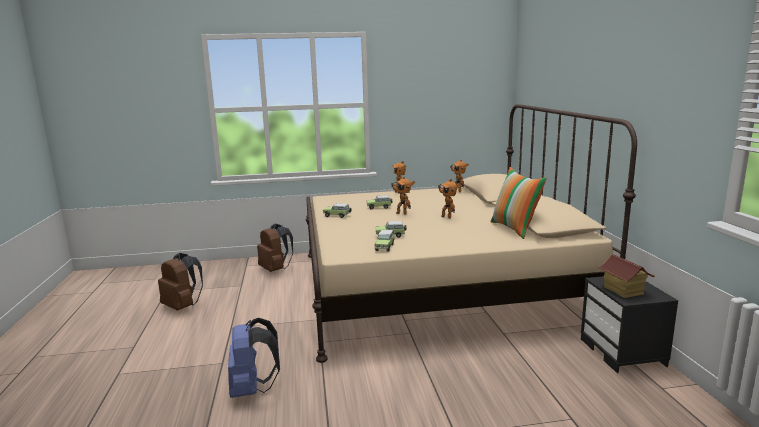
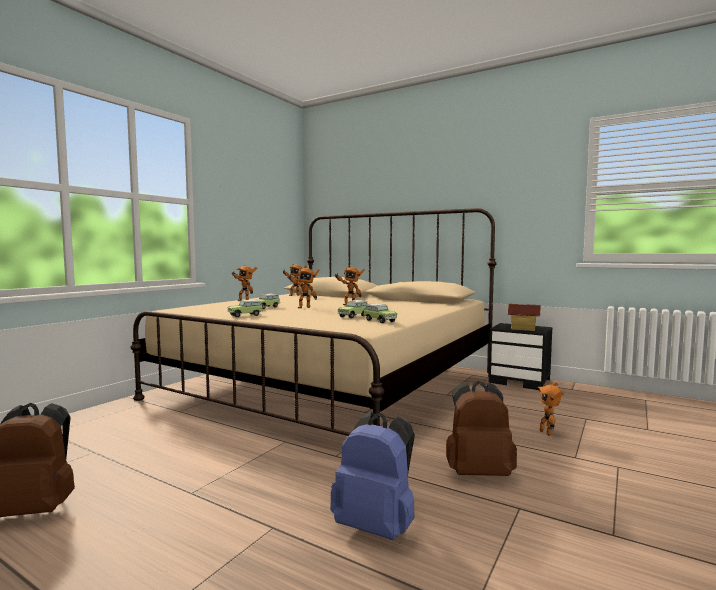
camera: 50 degrees left, 10 degrees down
brown backpack [257,224,293,272] -> brown backpack moved to [446,381,517,476]
pillow [491,167,547,239] -> none
none -> toy robot [537,382,564,436]

